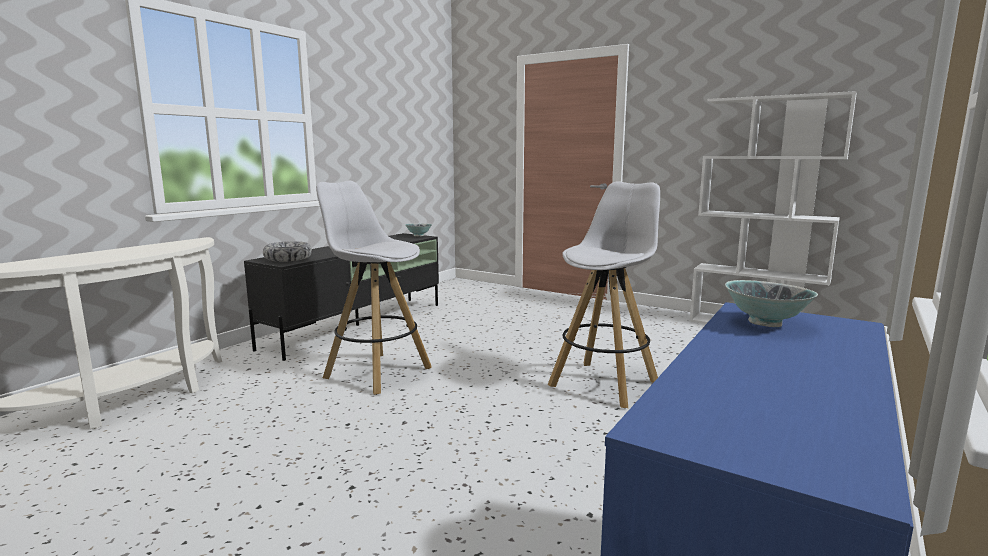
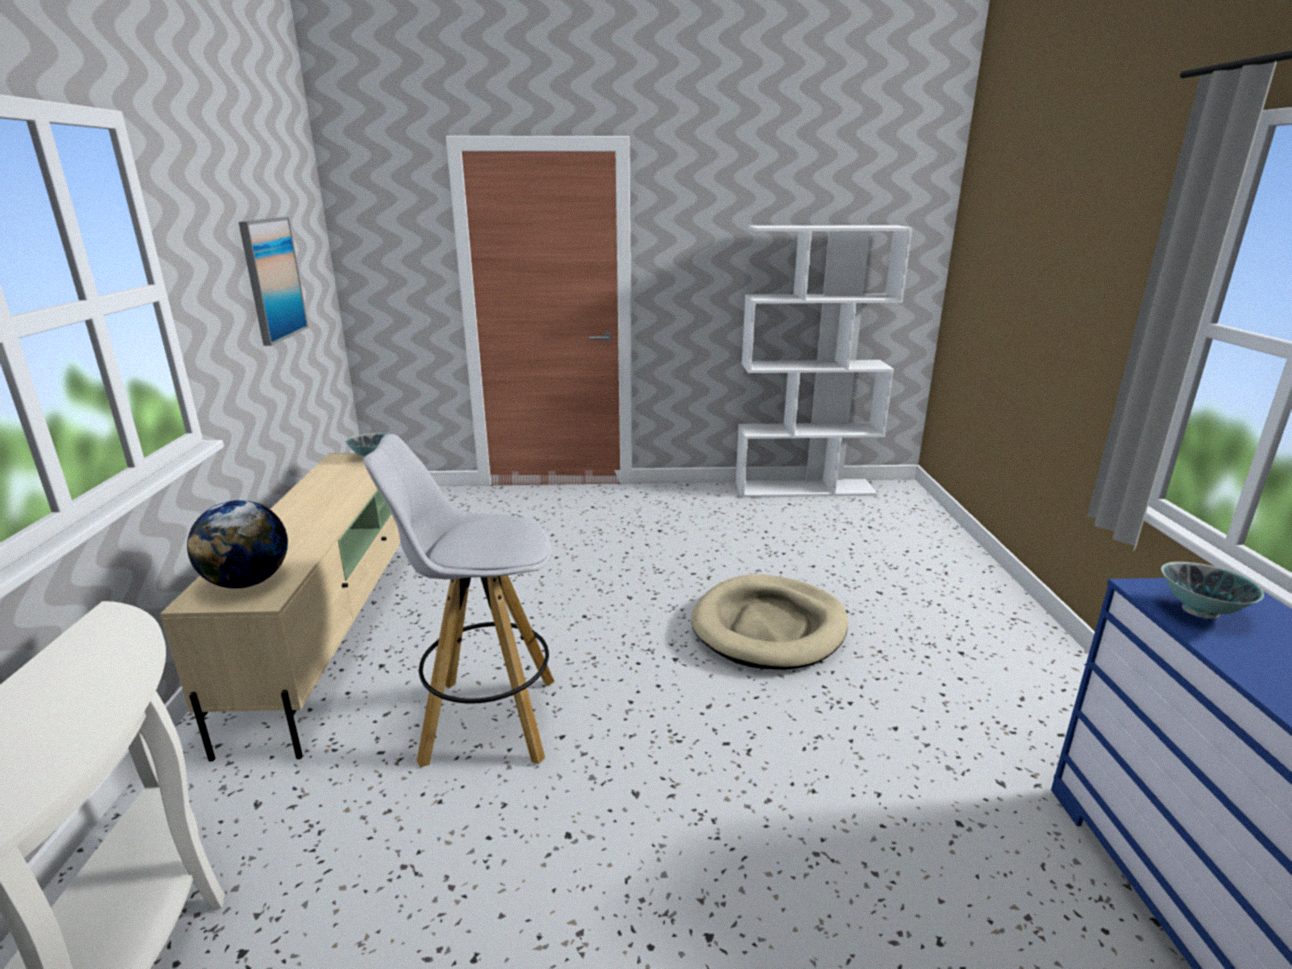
camera: 35 degrees left, 10 degrees up
black tv stand [244,233,439,361] -> beige tv stand [160,453,400,762]
bowl [263,241,312,262] -> globe [187,500,288,588]
white stool [548,181,660,408] -> beige dog bed [691,574,848,670]
none -> picture [239,217,309,346]

